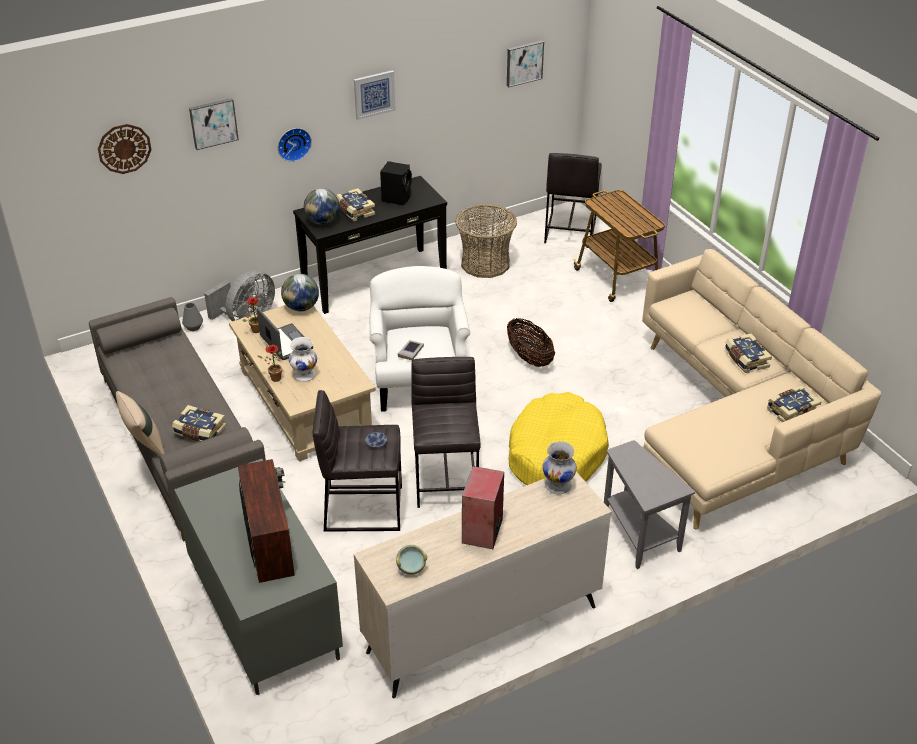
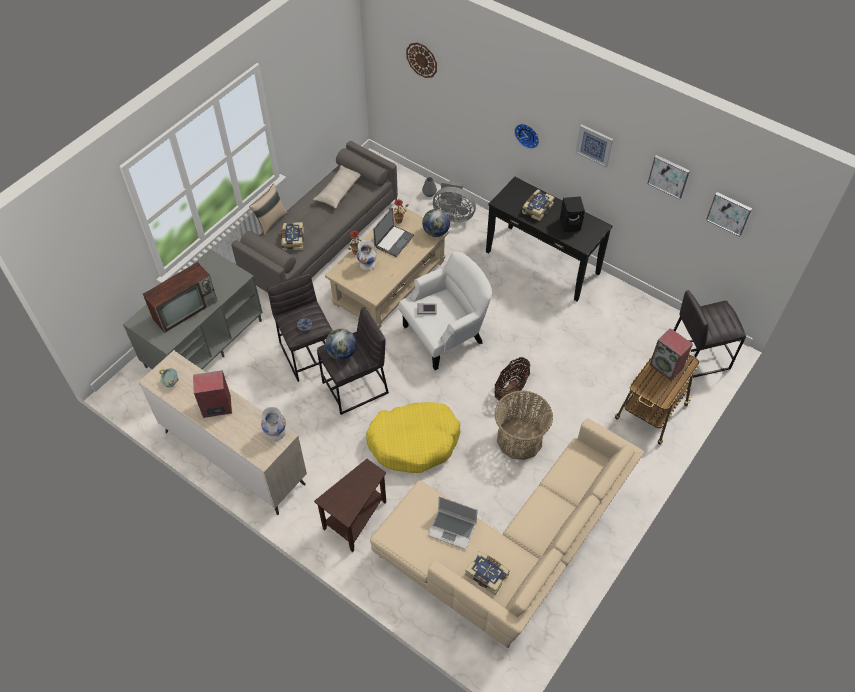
camera: 65 degrees right, 15 degrees up
picture [189,98,239,150] -> picture moved to [647,155,690,200]
globe [304,188,340,225] -> globe moved to [325,329,357,360]
basket [455,204,517,278] -> basket moved to [494,391,553,460]
grey side table [604,440,695,569] -> brown side table [314,459,386,552]
book [725,333,772,373] -> none
none -> beige pillow [313,165,361,209]
none -> laptop [428,496,478,550]
none -> speaker [649,328,693,380]

